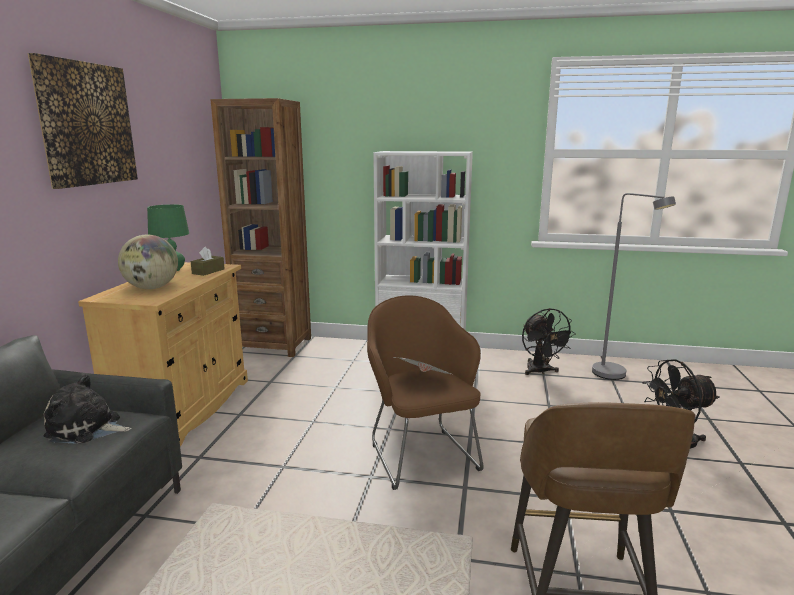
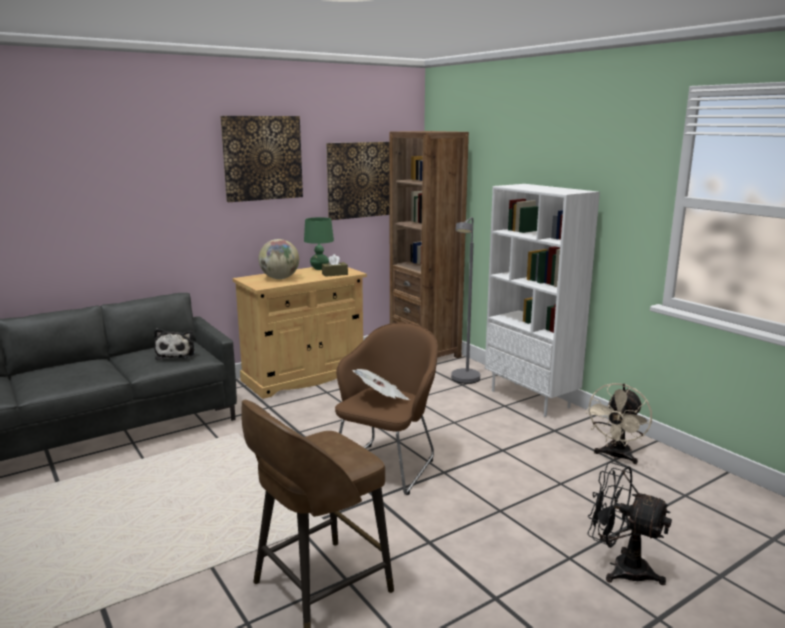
camera: 45 degrees right, 0 degrees up
plush toy [43,374,131,444] -> plush toy turned 150 degrees counterclockwise [154,328,195,360]
black fan [522,308,576,375] -> beige fan [585,383,652,464]
grey floor lamp [592,193,676,380] -> grey floor lamp moved to [451,217,480,384]
none -> picture [326,142,390,220]

